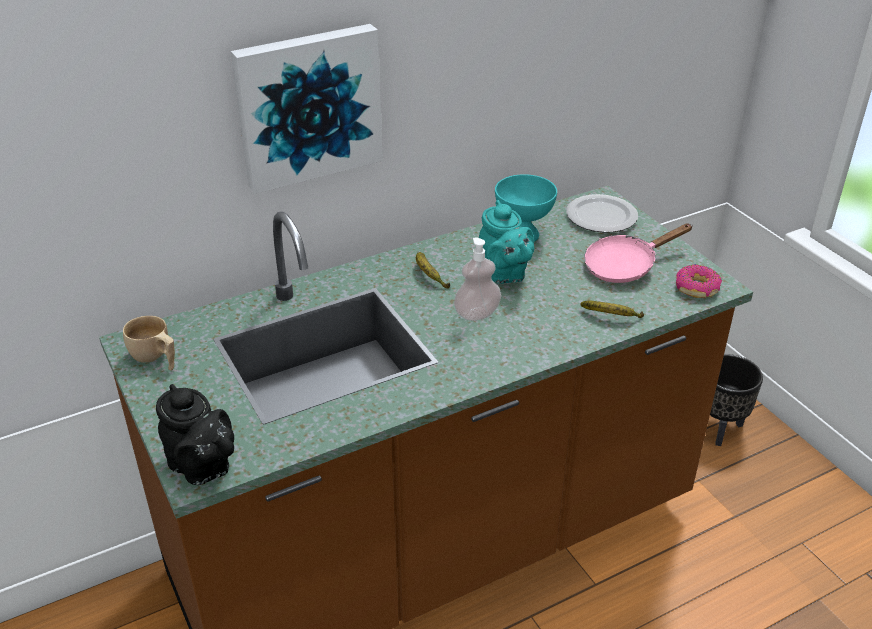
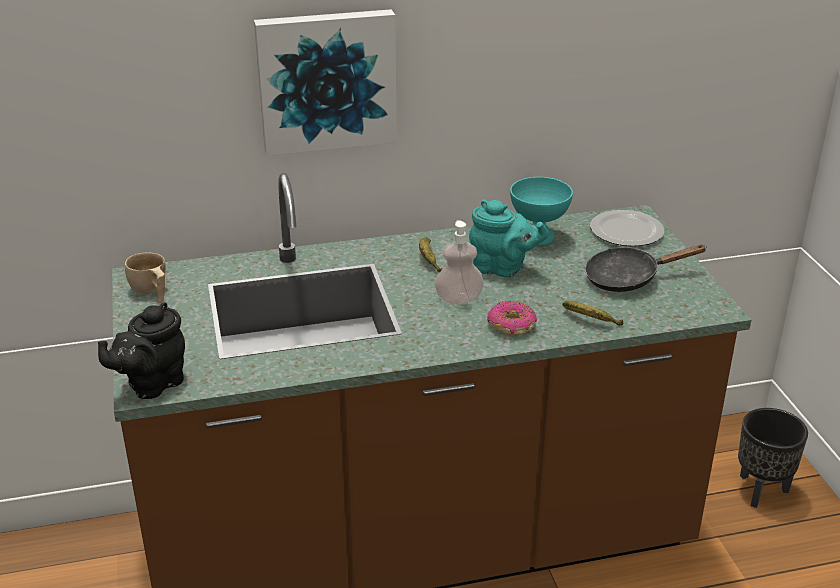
camera: 15 degrees right, 5 degrees down
black teapot [156,384,234,485] -> black teapot turned 75 degrees clockwise [98,302,185,399]
turquoise teapot [479,200,534,284] -> turquoise teapot turned 60 degrees counterclockwise [469,199,548,277]
pink frying pan [584,223,693,283] -> black frying pan [585,244,707,292]
donut [676,264,722,298] -> donut moved to [487,301,537,335]

